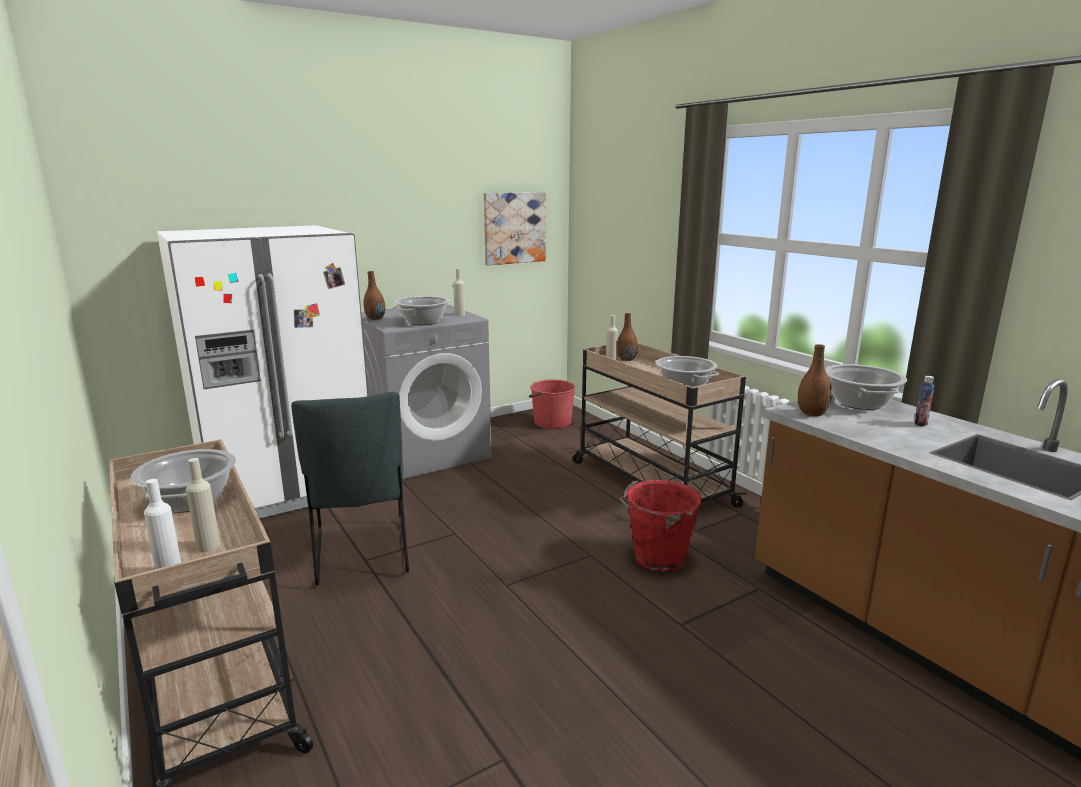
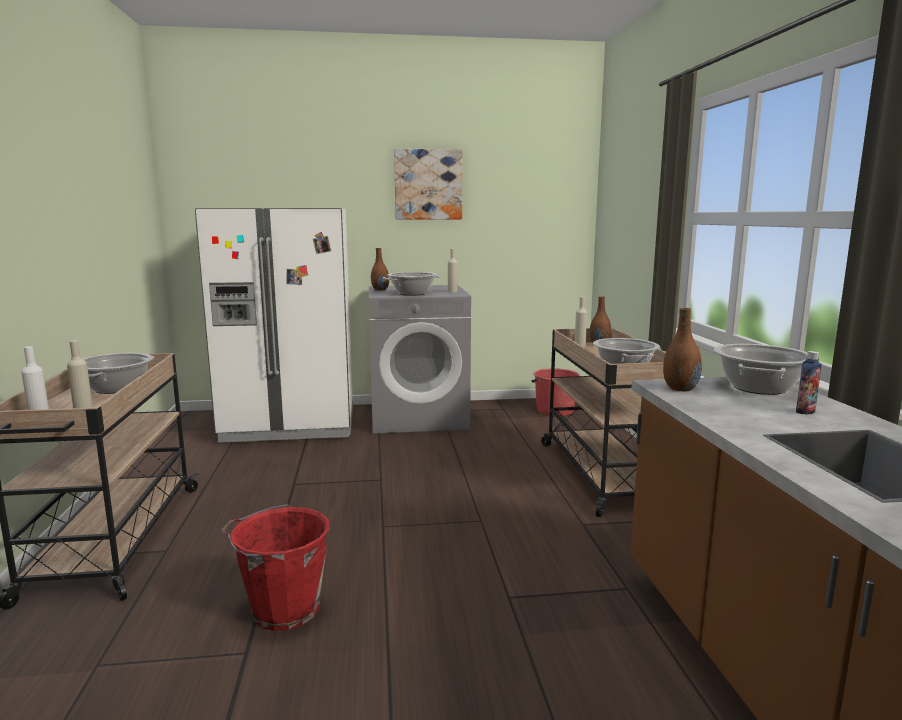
camera: 25 degrees right, 5 degrees down
grey chair [291,392,409,586] -> none
picture [484,192,546,265] -> picture moved to [394,149,462,219]
red bucket [619,480,701,572] -> red bucket moved to [220,504,330,631]

